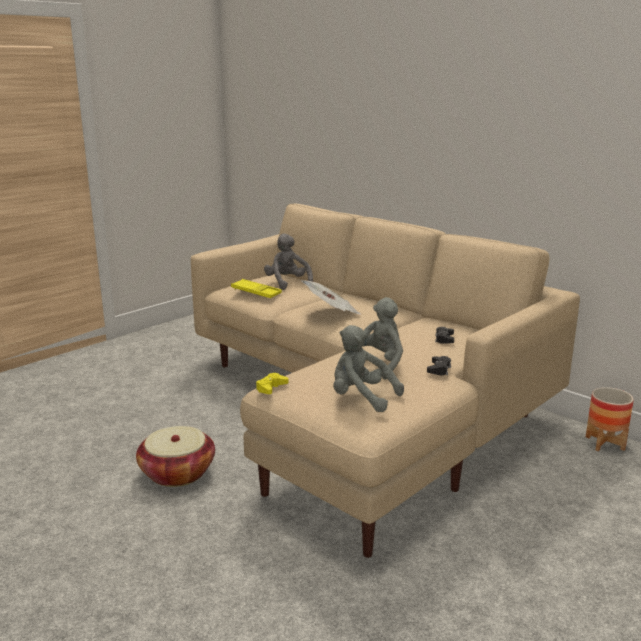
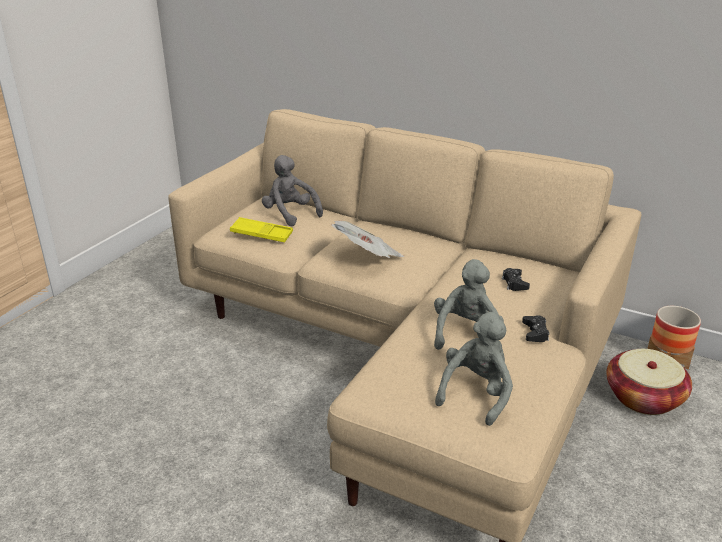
camera: 15 degrees left, 10 degrees up
basket [136,426,215,487] -> basket moved to [606,349,692,415]
yellow game controller [256,373,288,394] -> none
grey plush toy [333,325,404,412] -> grey plush toy turned 105 degrees clockwise [435,312,513,426]

